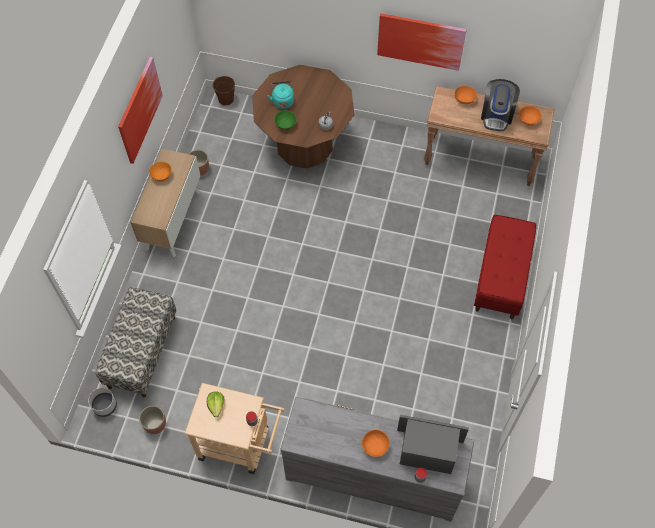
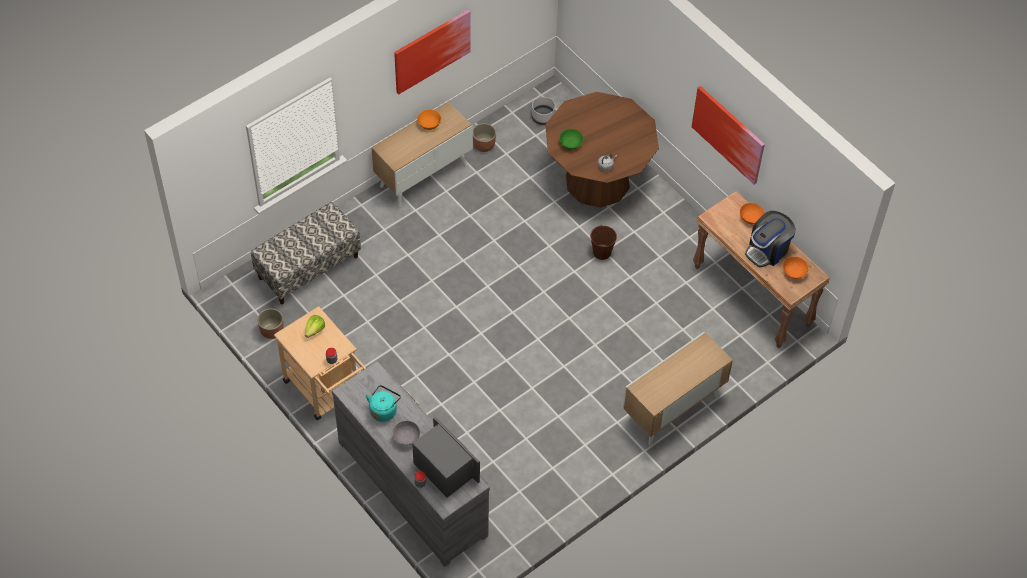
camera: 35 degrees right, 5 degrees down
grey planter [88,387,117,417] -> grey planter moved to [532,97,555,125]
brown bucket [213,76,235,106] -> brown bucket moved to [590,225,617,260]
turquoise kettle [267,81,294,109] -> turquoise kettle moved to [366,385,401,422]
orange bowl [362,430,390,457] -> grey bowl [392,421,420,445]
red bench [474,215,536,319] -> cabinet [623,332,733,446]

